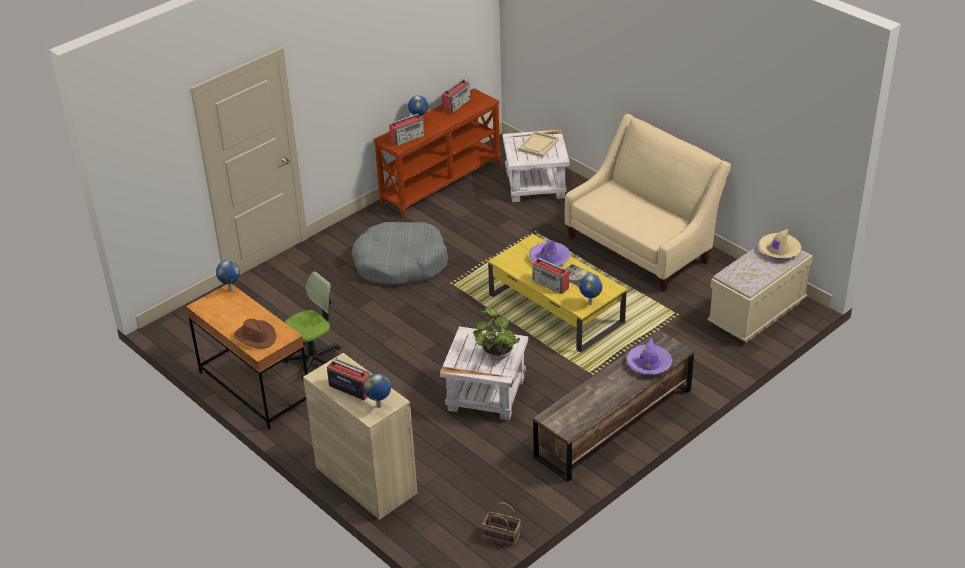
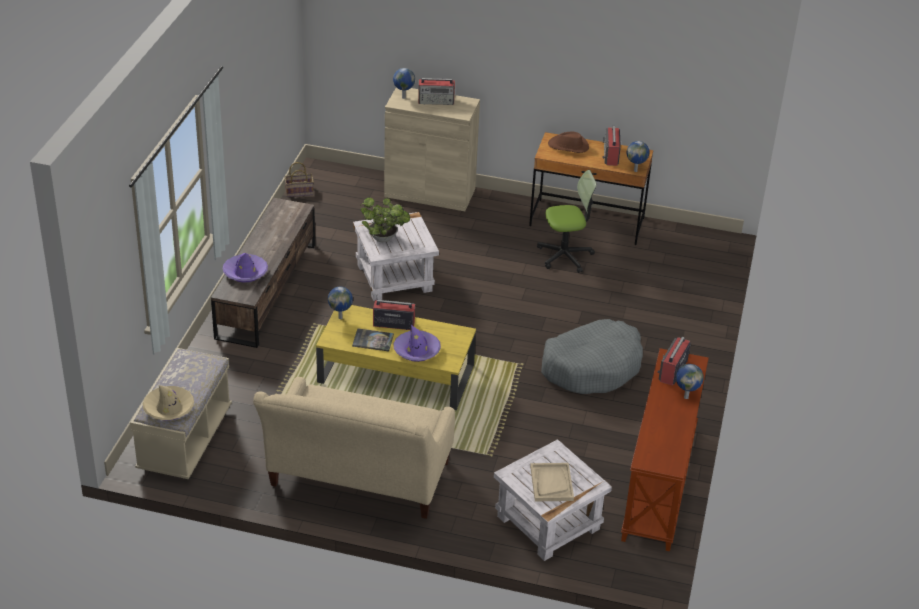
camera: 145 degrees right, 0 degrees up
office chair [283,271,341,379] -> office chair turned 120 degrees counterclockwise [537,170,597,273]
radio [442,79,471,113] -> radio moved to [603,126,621,166]

